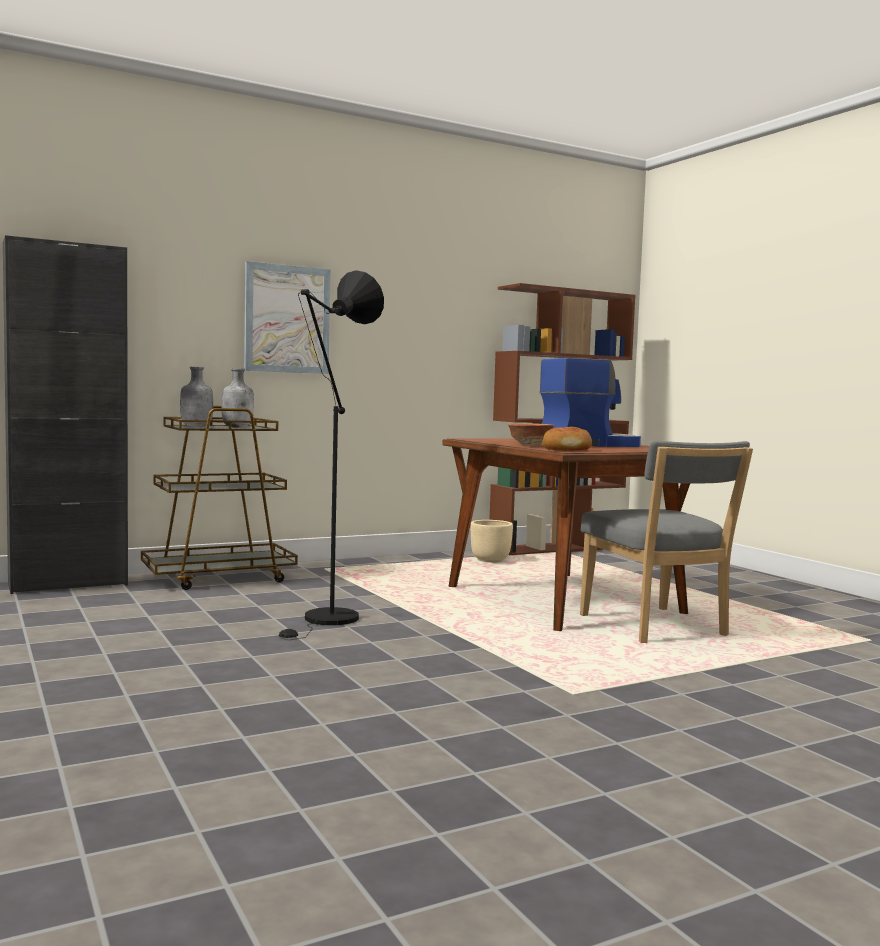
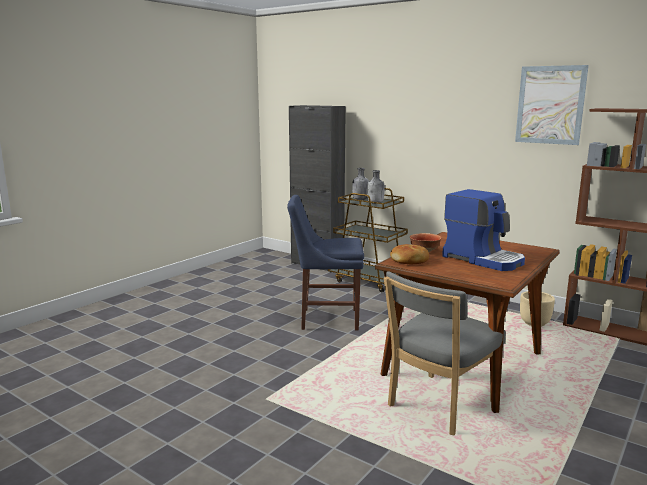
camera: 65 degrees right, 10 degrees up
picture [244,261,331,374] -> picture moved to [515,65,589,145]
black floor lamp [279,270,384,640] -> blue chair [287,195,364,330]

